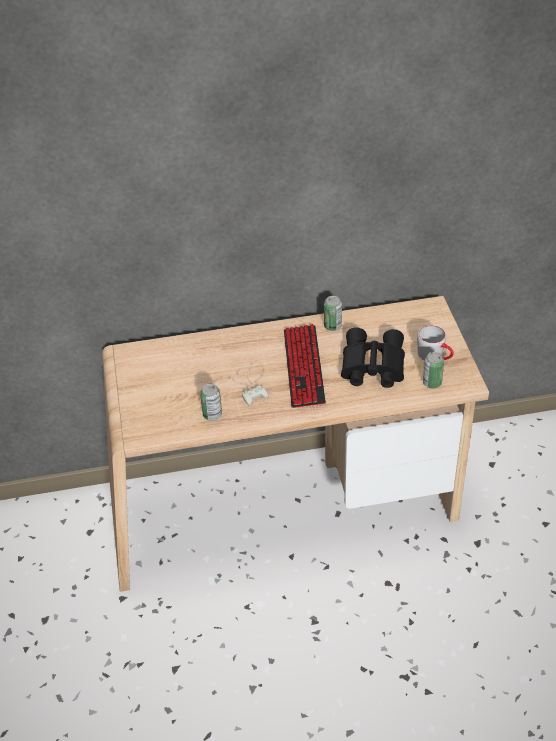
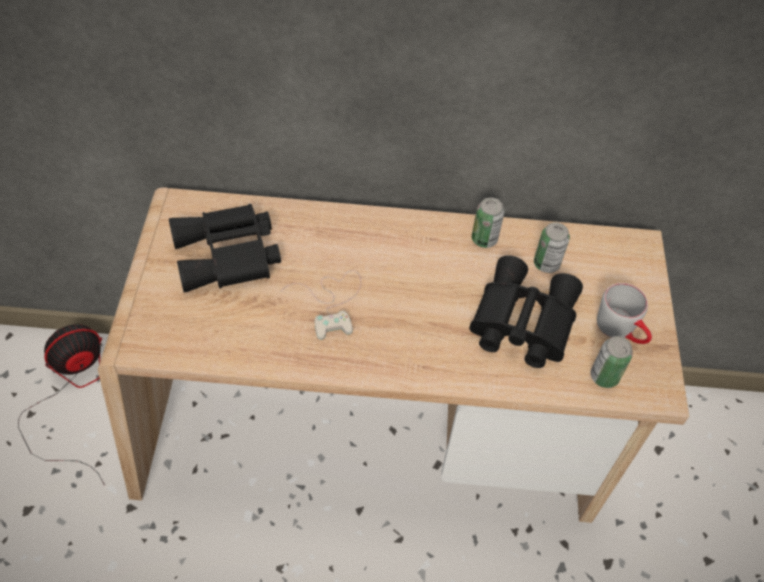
camera: 10 degrees right, 10 degrees up
can [200,384,222,421] -> can moved to [534,222,570,273]
keyboard [284,324,326,408] -> none
none -> fan [18,324,105,485]
none -> black binoculars [169,204,281,293]

